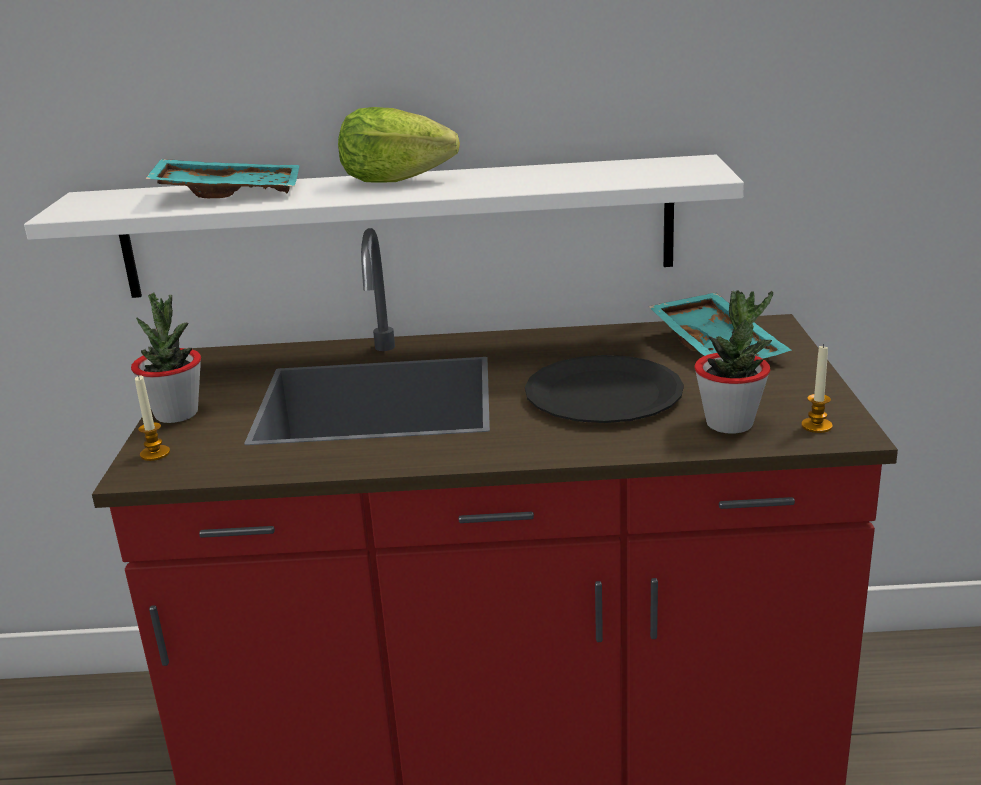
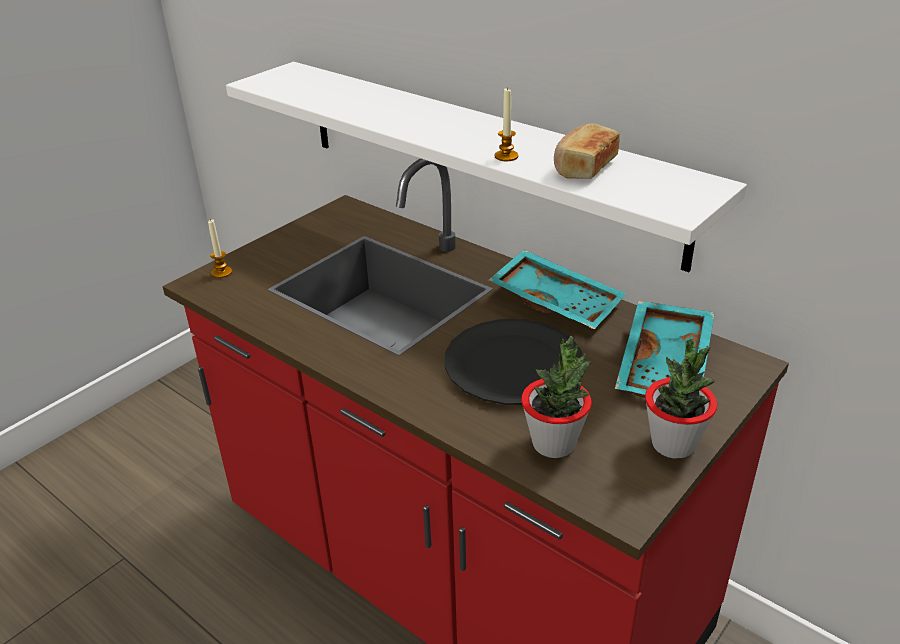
camera: 40 degrees right, 10 degrees up
potted plant [131,293,201,423] -> potted plant moved to [645,339,718,459]
turquoise tray [145,159,300,198] -> turquoise tray moved to [489,250,626,330]
lettuce [338,107,460,183] -> none
candle [801,344,833,433] -> candle moved to [495,87,518,161]
none -> bread [554,124,620,179]

